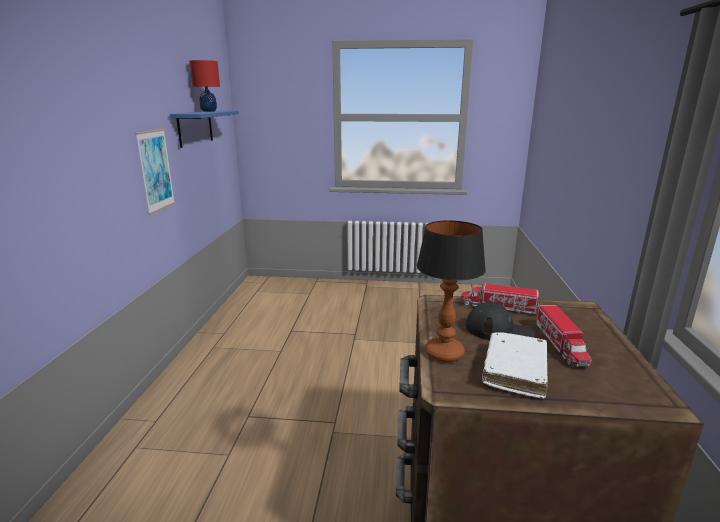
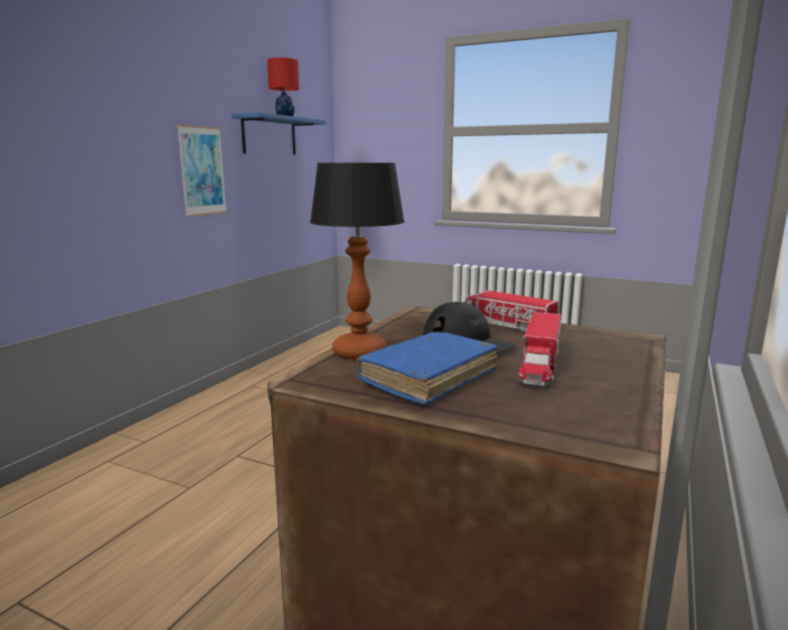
camera: 20 degrees right, 5 degrees down
white book [482,333,547,399] -> blue book [356,332,498,405]

